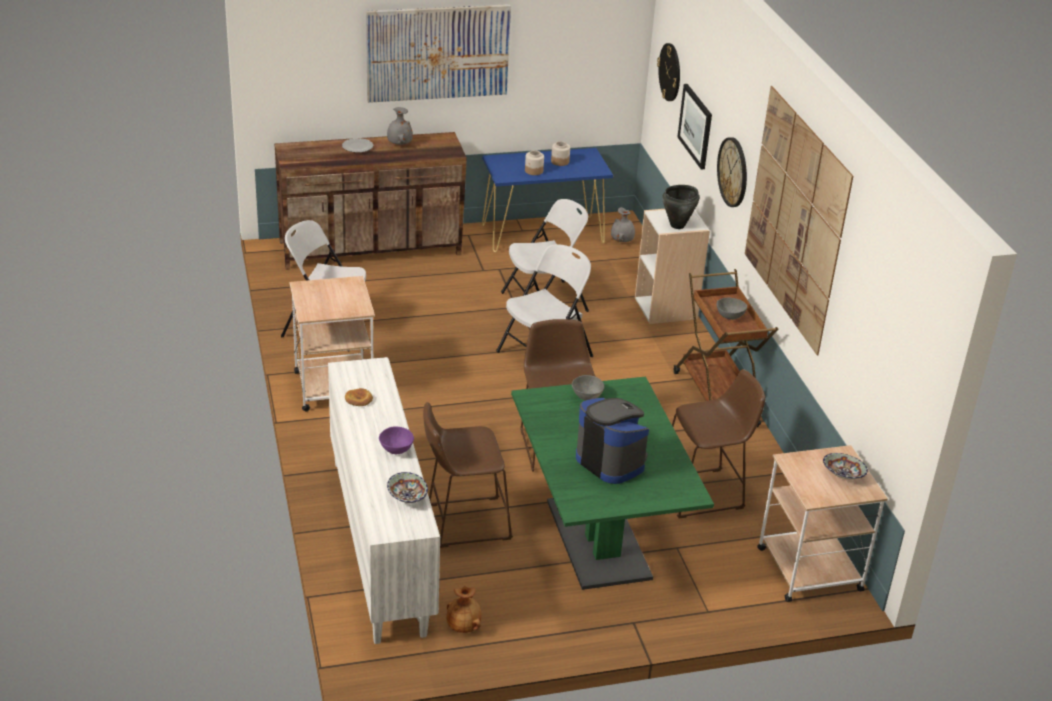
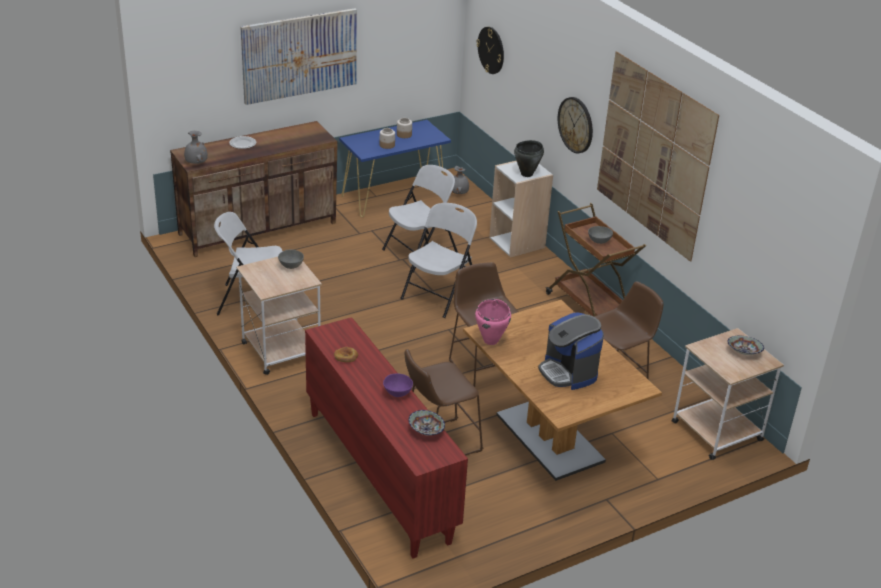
camera: 15 degrees left, 0 degrees up
white dresser [328,357,440,644] -> red dresser [305,317,468,558]
grey vase [387,107,413,145] -> grey vase moved to [184,131,208,164]
brown vase [447,586,482,633] -> none
green dining table [511,377,714,590] -> brown dining table [463,300,662,481]
grey bowl [572,375,604,400] -> grey bowl moved to [278,250,304,269]
coffee machine [576,398,649,484] -> coffee machine turned 150 degrees counterclockwise [538,312,604,390]
picture [678,84,712,170] -> none
none -> pink cooking pot [475,299,511,345]

